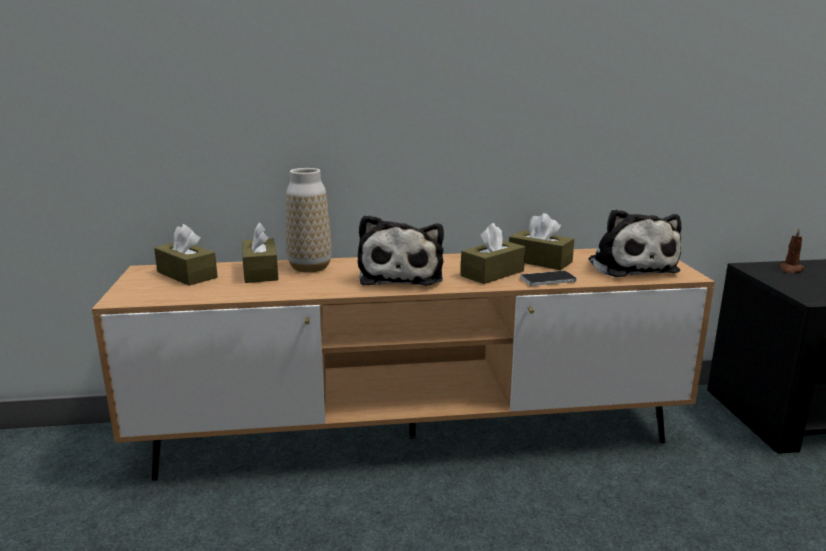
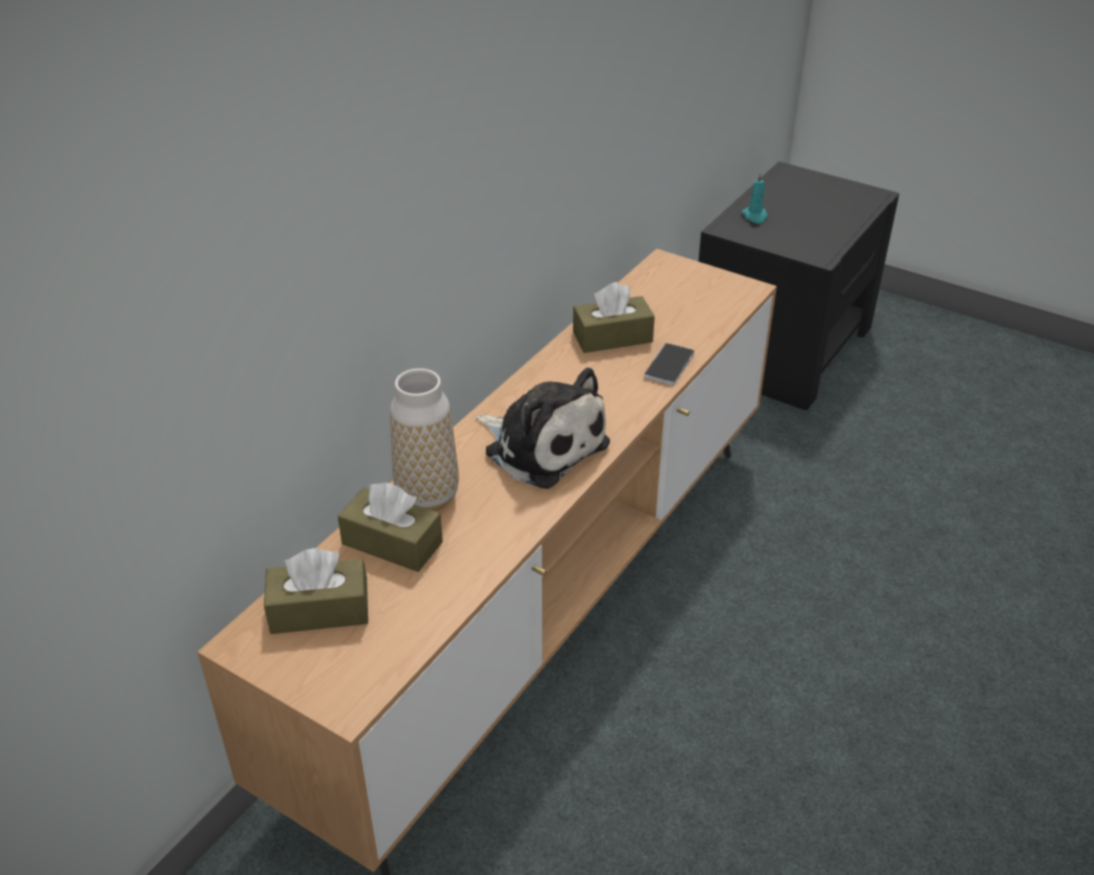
camera: 50 degrees left, 20 degrees up
brown tissue box [461,223,525,284] -> none
plush toy [589,209,682,277] -> none
brown candle [779,228,804,273] -> turquoise candle [742,171,767,224]

